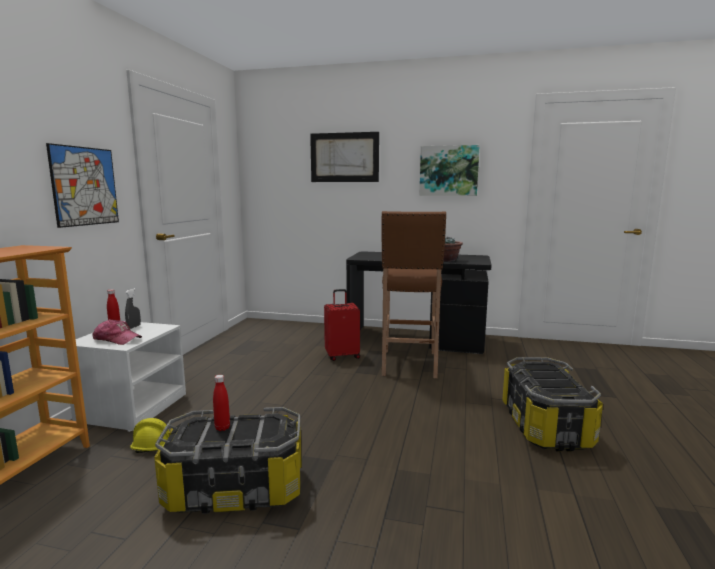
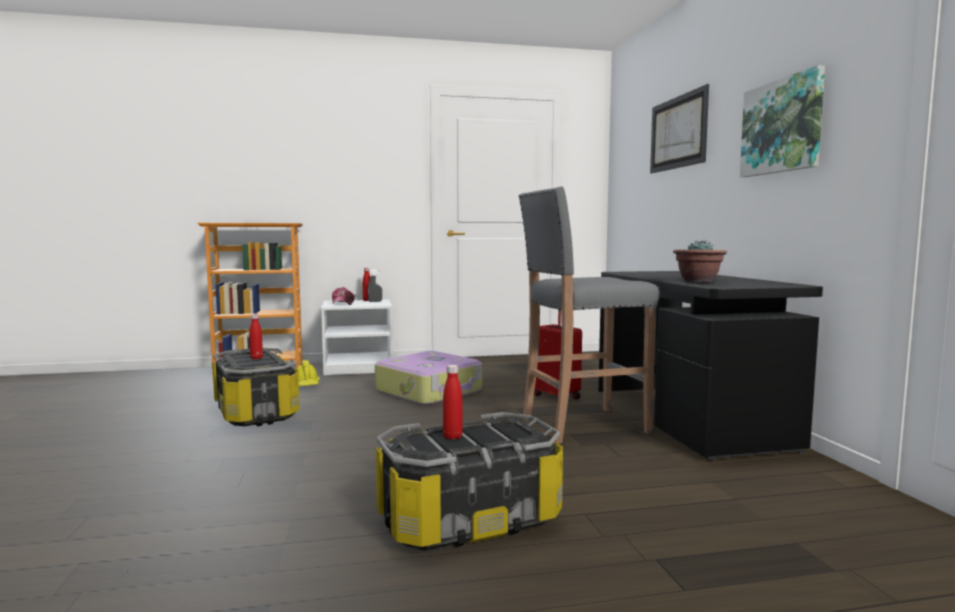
camera: 65 degrees right, 5 degrees down
picture [46,143,119,228] -> none
brown stool [382,211,446,378] -> grey stool [519,187,660,444]
none -> suitcase [375,351,483,405]
none -> red bottle [443,365,463,440]

